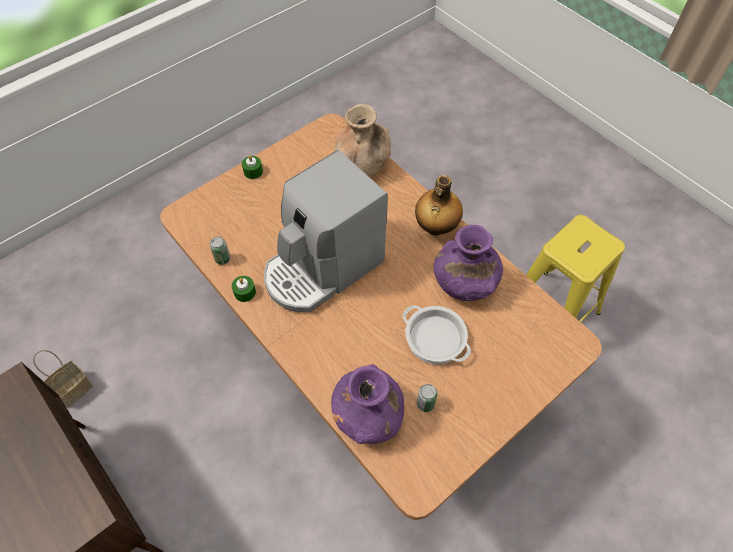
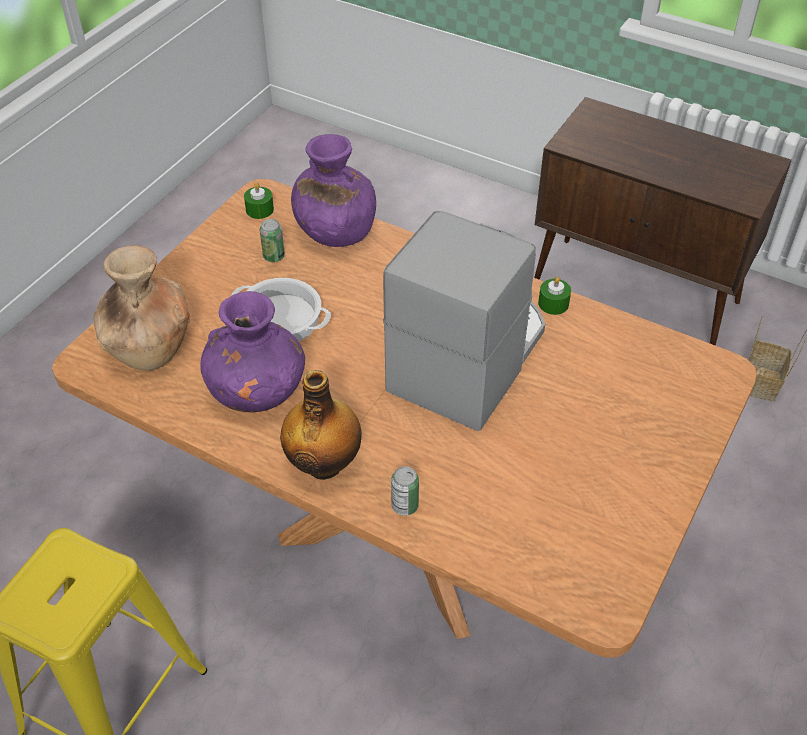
camera: 160 degrees right, 10 degrees down
can [210,237,231,265] -> can moved to [391,466,419,516]
green candle [242,155,263,179] -> green candle moved to [244,183,274,219]
brown vase [334,104,391,177] -> brown vase moved to [93,245,190,371]

